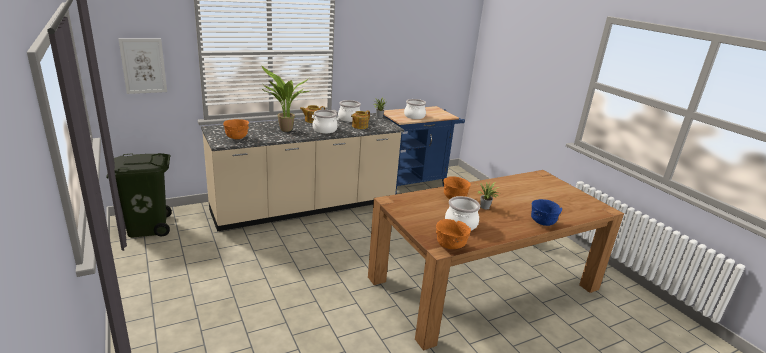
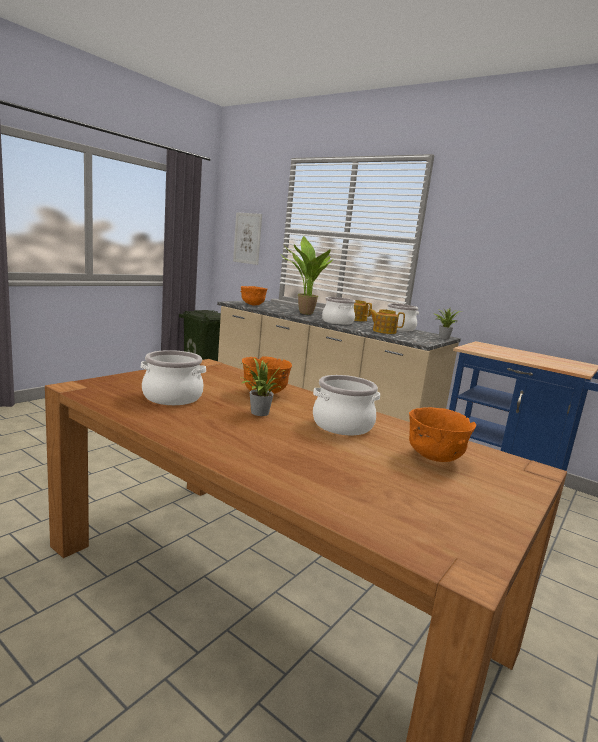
camera: 65 degrees right, 10 degrees down
cooking pot [404,99,426,119] -> cooking pot moved to [313,375,380,435]
orange bowl [436,219,471,249] -> orange bowl moved to [409,407,476,462]
blue bowl [531,199,562,226] -> none

